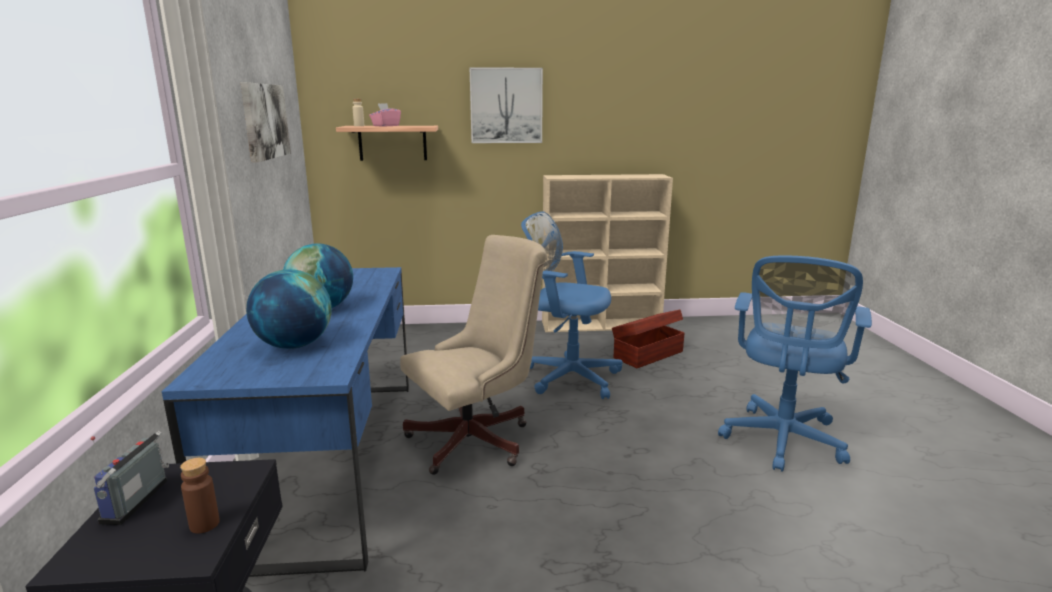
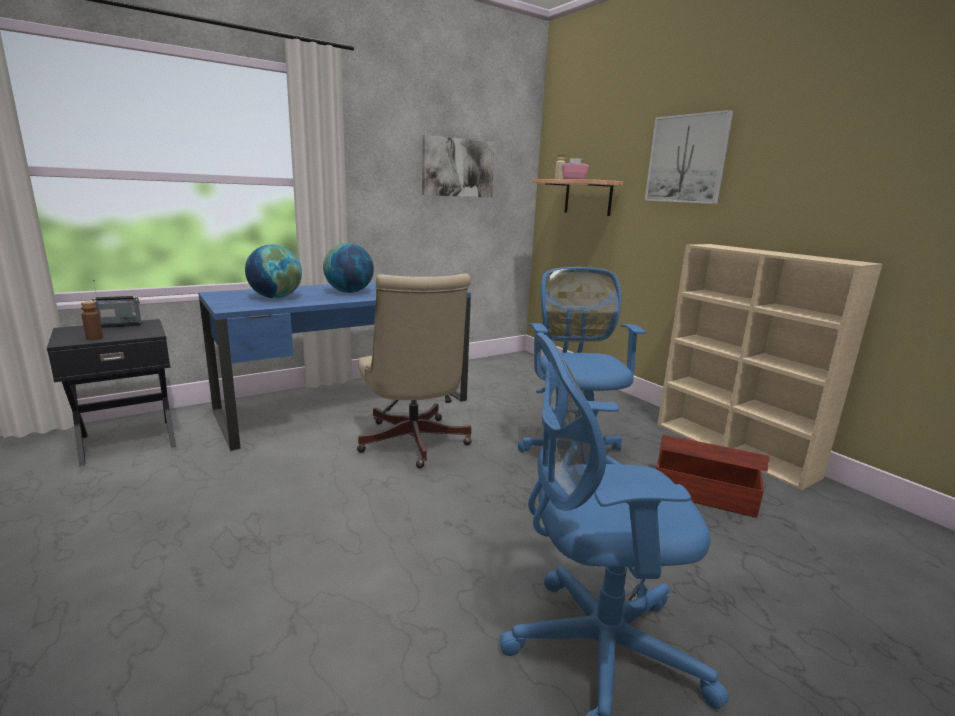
camera: 60 degrees right, 0 degrees up
beige office chair [400,235,547,475] -> beige office chair turned 45 degrees clockwise [357,274,472,468]

